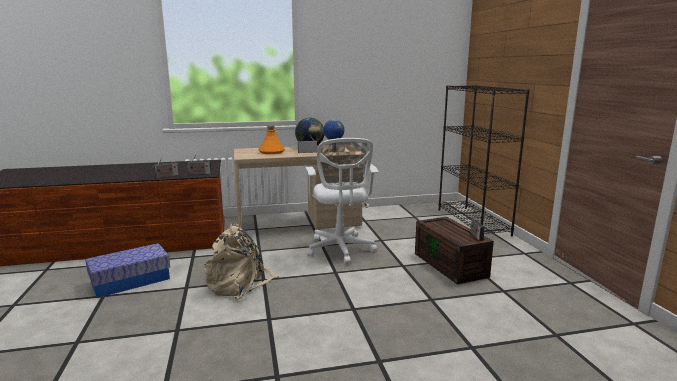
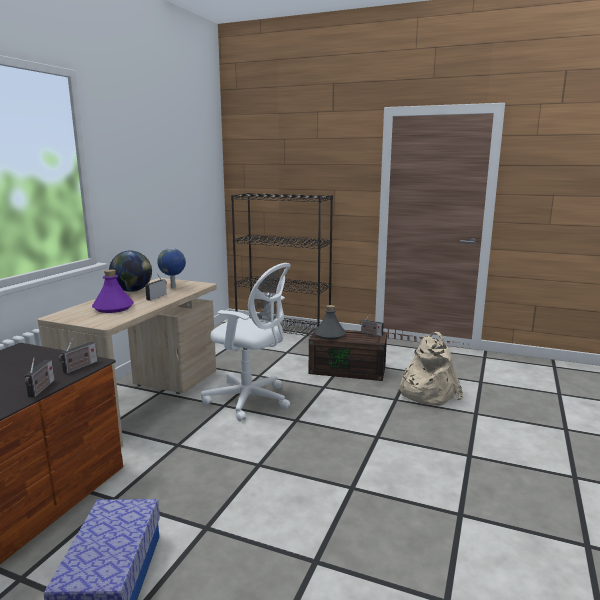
camera: 55 degrees left, 0 degrees up
beige backpack [204,223,281,301] -> beige backpack moved to [398,332,463,406]
orange bottle [258,126,285,154] -> purple bottle [92,270,134,313]
none -> grey bottle [315,305,346,340]

